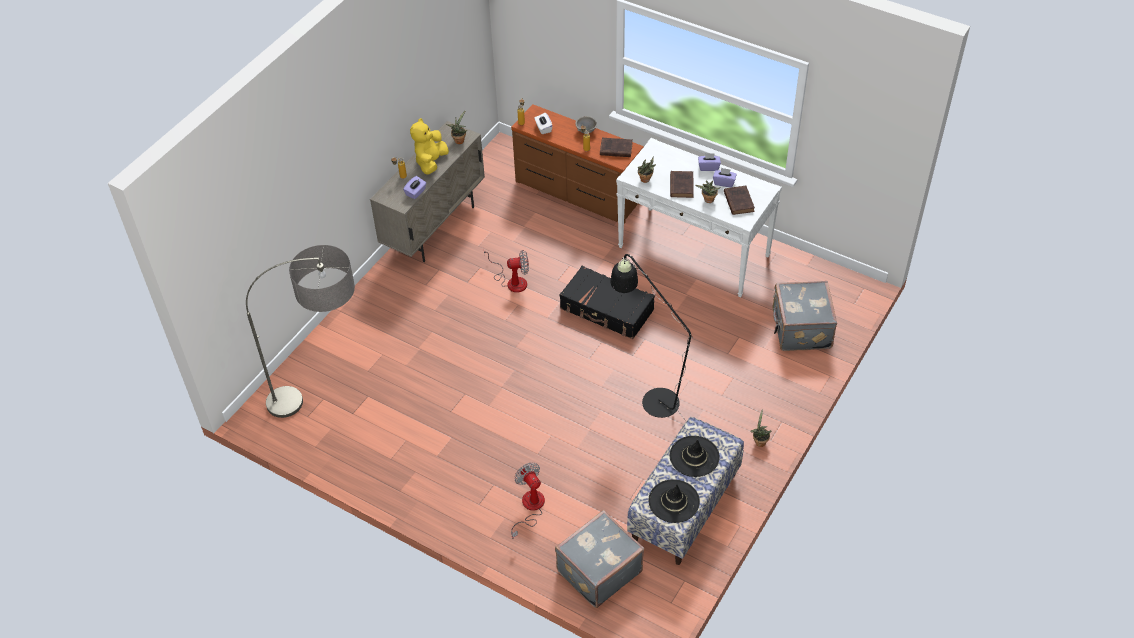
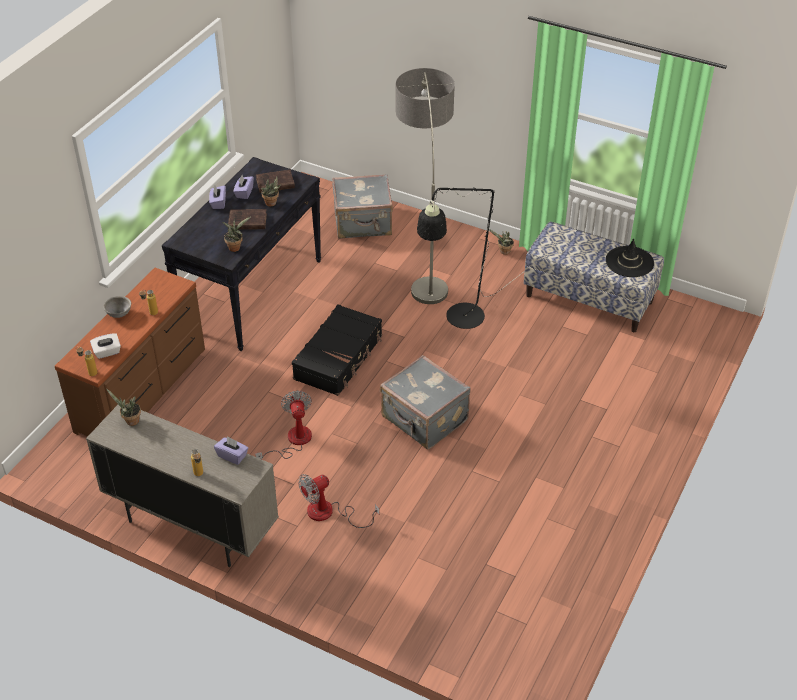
camera: 95 degrees left, 5 degrees down
floor lamp [246,245,355,418] -> floor lamp moved to [396,68,455,304]
yellow plush toy [410,118,449,174] -> none
fan [511,463,545,539] -> fan moved to [298,474,379,528]
grey suitcase [555,510,644,608] -> grey suitcase moved to [380,355,471,449]
brown book [600,138,633,157] -> none
white console table [616,138,782,298] -> black console table [162,157,321,351]
black hat [670,436,720,477] -> none

